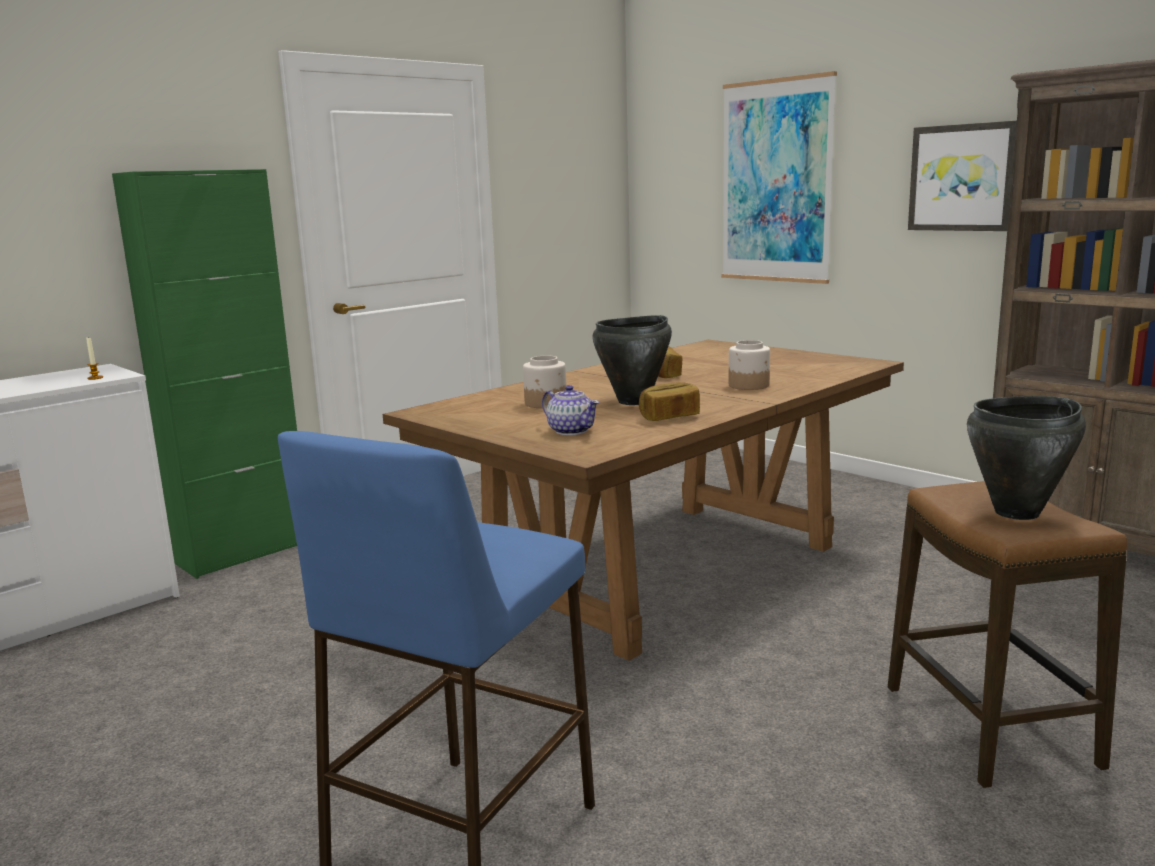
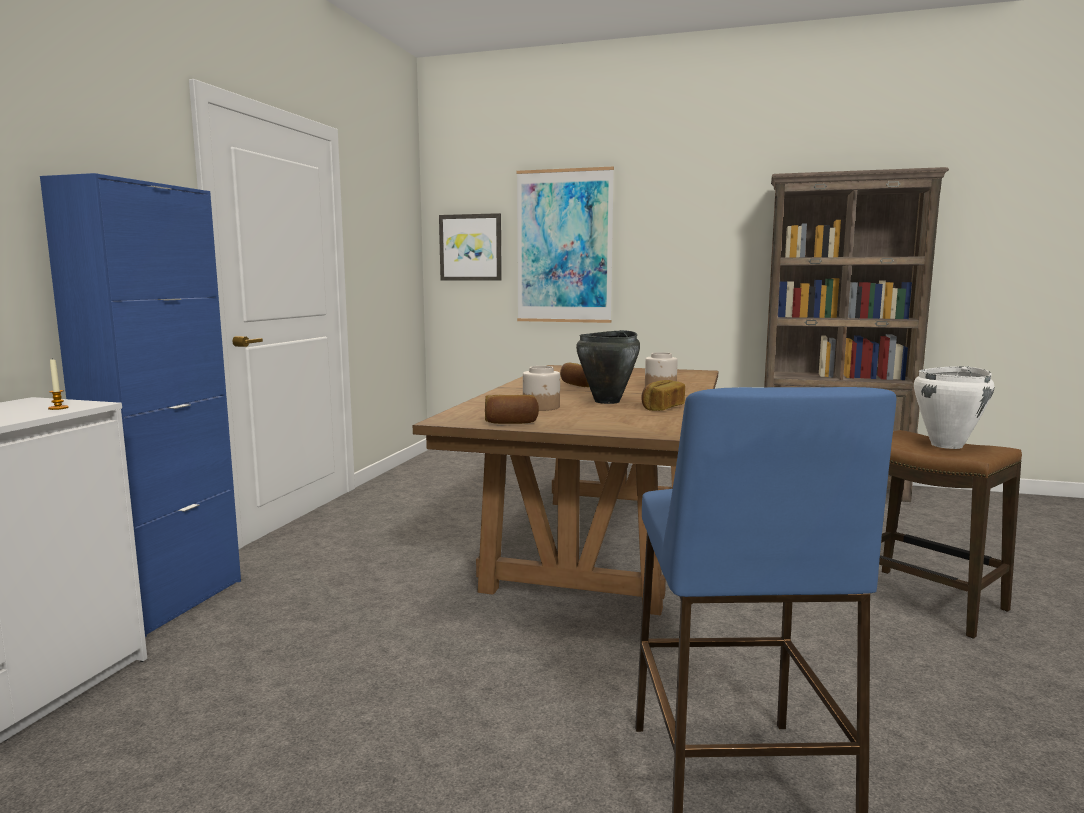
camera: 30 degrees left, 5 degrees down
green cabinet [112,169,297,579] -> blue cabinet [40,173,241,637]
teapot [542,385,599,435] -> none
picture [908,121,1017,231] -> picture moved to [439,213,502,281]
black cooking pot [967,396,1086,520] -> white cooking pot [914,366,995,449]
none -> bread [485,395,539,424]

